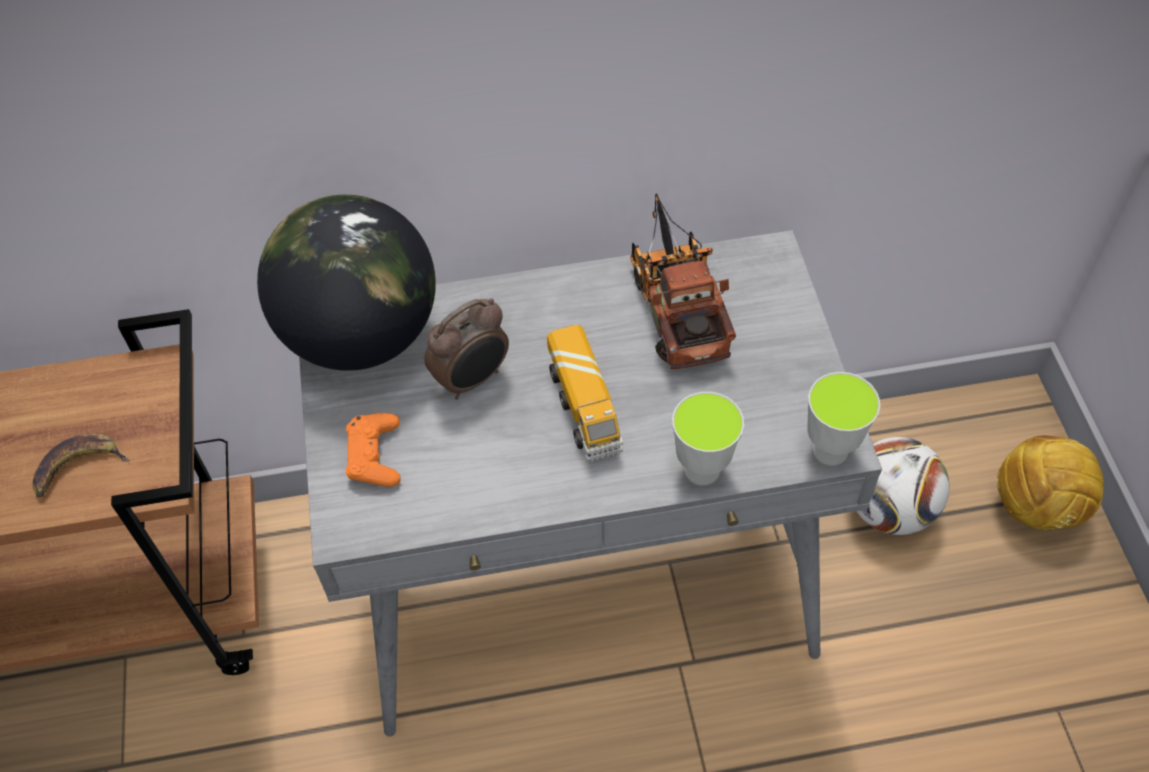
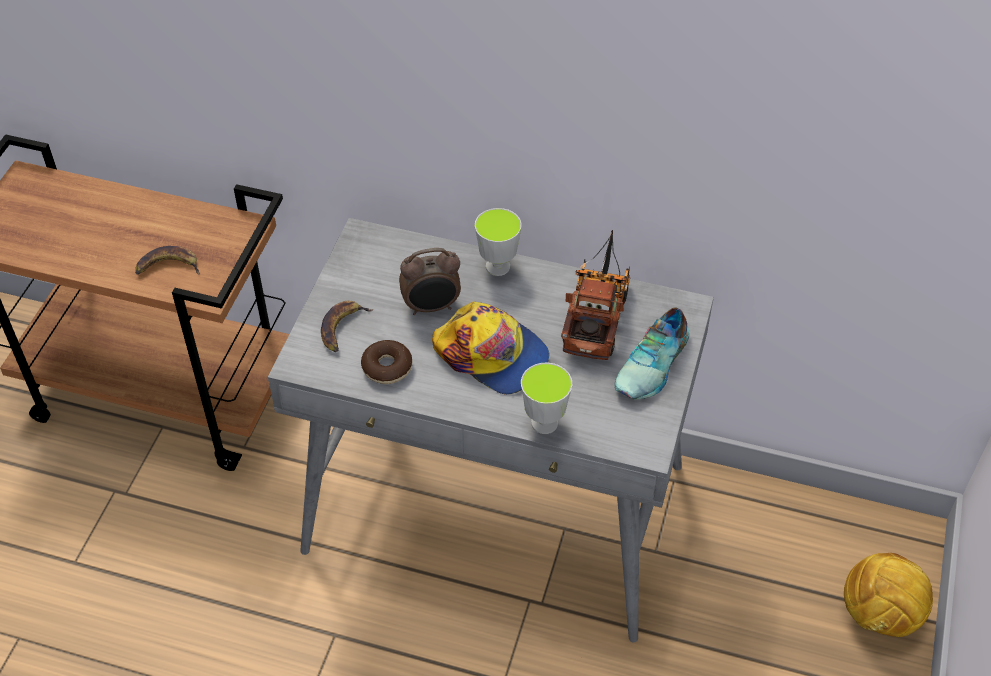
camera: 25 degrees right, 5 degrees down
globe [257,195,436,371] -> none
orange game controller [345,413,401,487] -> banana [321,301,374,352]
toy truck [547,324,623,462] -> cap [432,301,549,394]
cup [808,372,880,466] -> cup moved to [475,208,522,276]
football [856,437,949,535] -> none
none -> donut [361,340,412,384]
none -> shoe [615,307,690,399]

